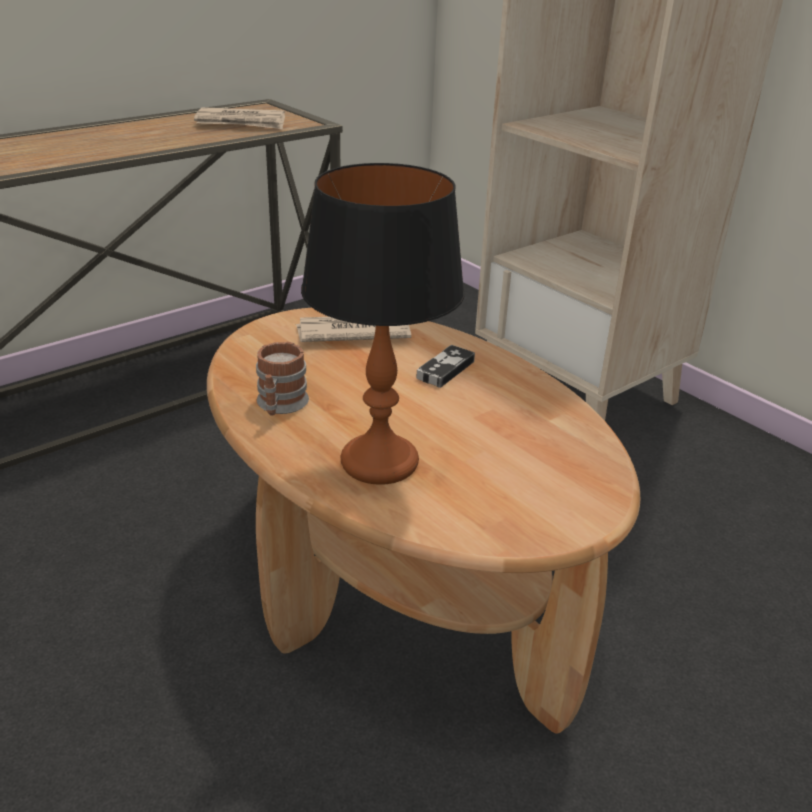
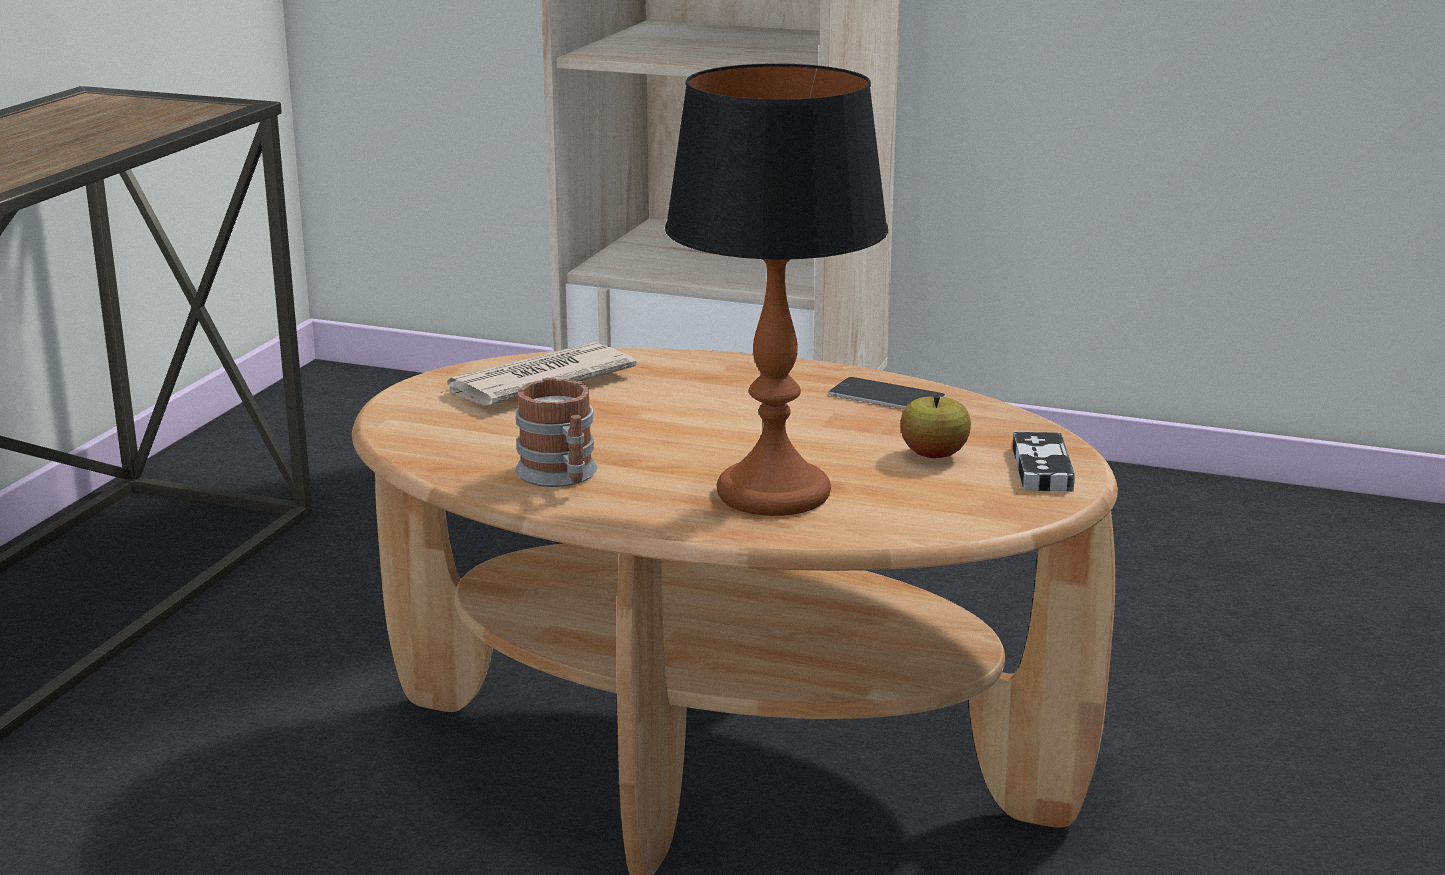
camera: 30 degrees left, 10 degrees down
newspaper [194,107,285,129] -> none
game controller [416,345,475,388] -> game controller moved to [1013,432,1075,492]
none -> phone [828,377,946,409]
none -> apple [900,395,971,458]

